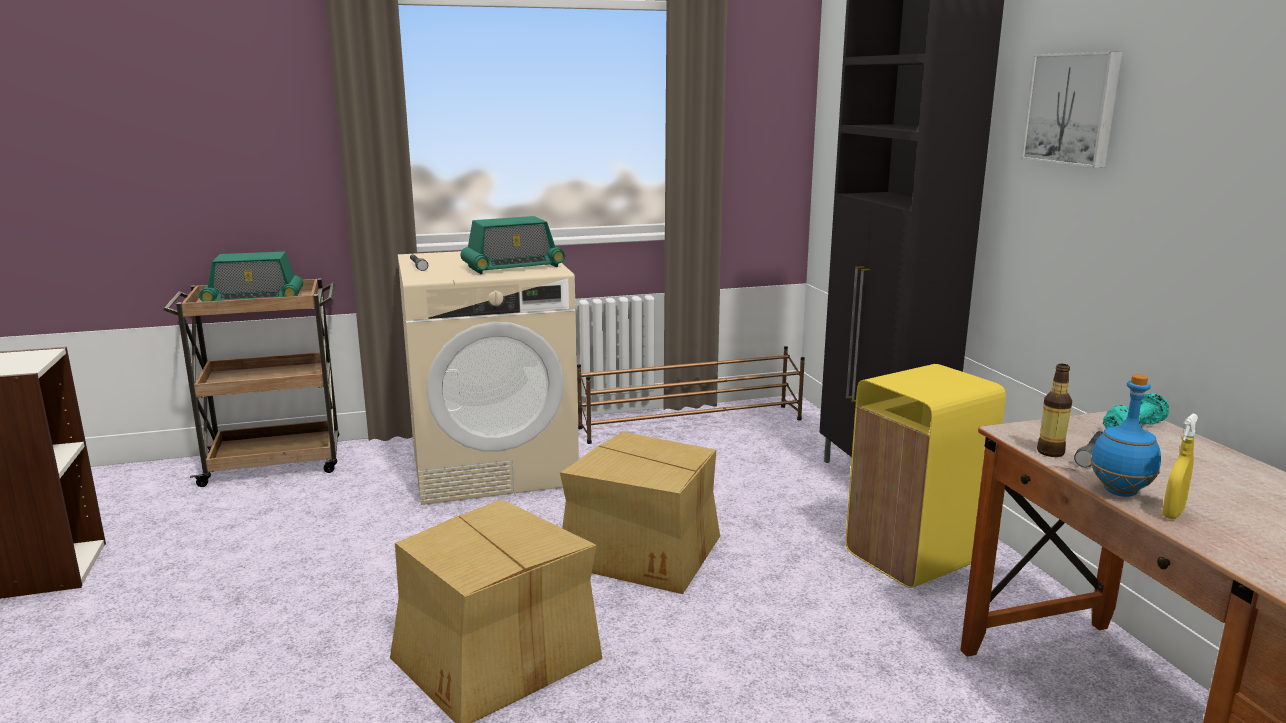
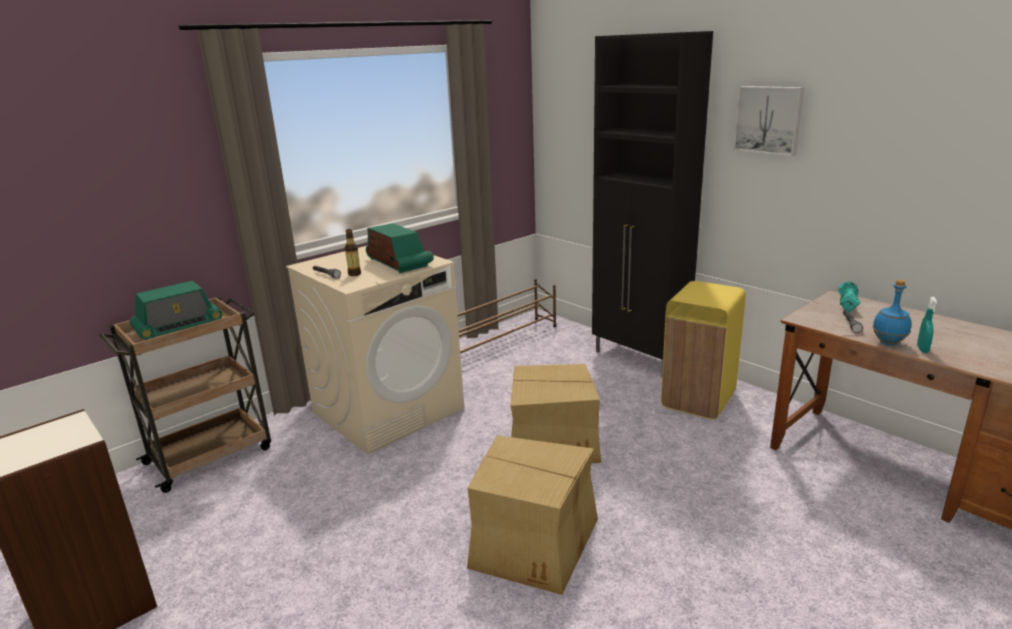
camera: 25 degrees left, 5 degrees up
radio [460,216,565,274] -> radio turned 75 degrees counterclockwise [366,223,434,273]
bottle [1037,364,1072,457] -> bottle moved to [345,229,361,276]
yellow spray bottle [1162,413,1198,519] -> turquoise spray bottle [917,297,938,353]

